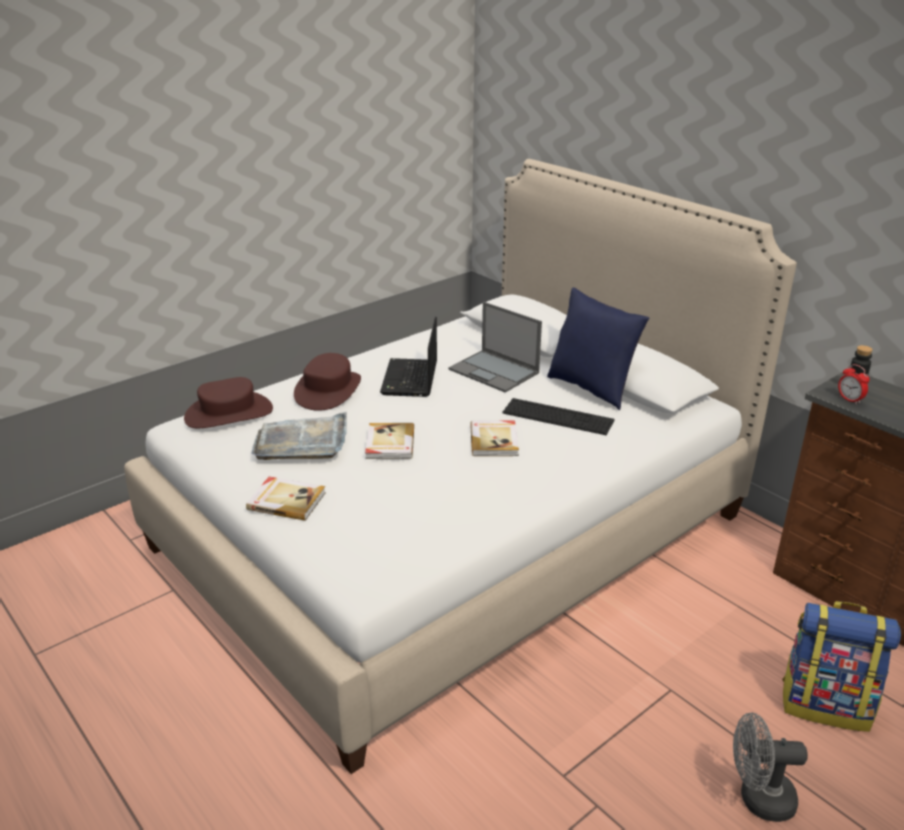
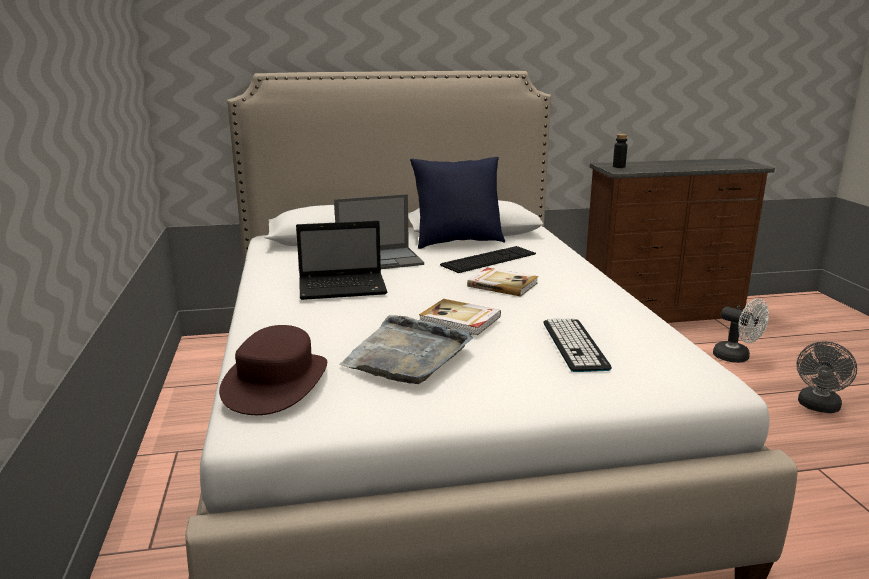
camera: 60 degrees left, 10 degrees down
book [246,477,326,521] -> none
brown hat [294,353,361,411] -> none
laptop [380,317,437,397] -> laptop turned 45 degrees counterclockwise [296,221,387,300]
backpack [782,601,901,732] -> white fan [713,299,769,363]
alarm clock [838,364,870,404] -> none
none -> keyboard [544,318,612,372]

